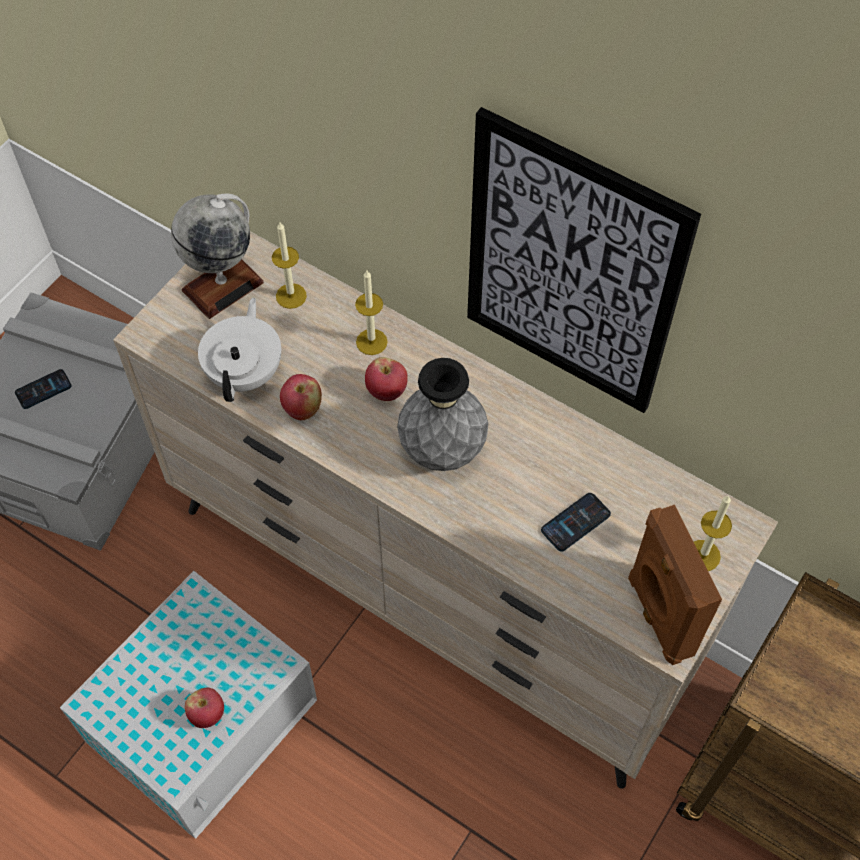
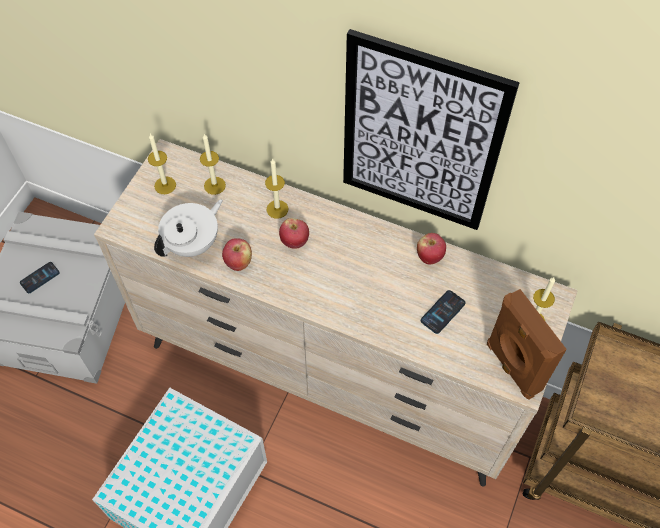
camera: 10 degrees left, 0 degrees up
globe [171,194,264,319] -> candle [148,134,176,194]
apple [185,688,224,728] -> apple moved to [417,233,446,264]
white teapot [198,298,281,402] -> white teapot turned 45 degrees clockwise [154,199,223,257]
grey vase [397,358,488,471] -> none

